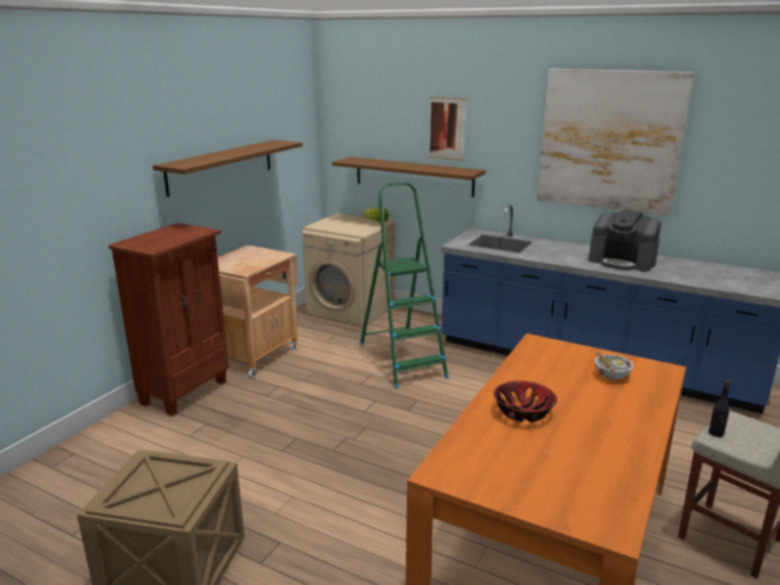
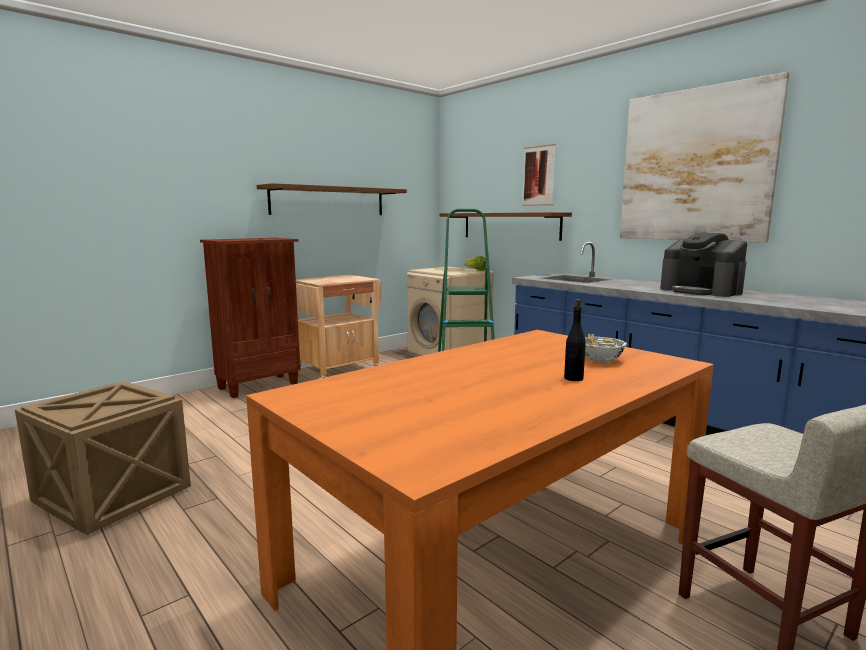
camera: 20 degrees right, 10 degrees down
bowl [494,381,557,422] -> none
black bottle [709,380,730,437] -> black bottle moved to [564,299,586,381]

